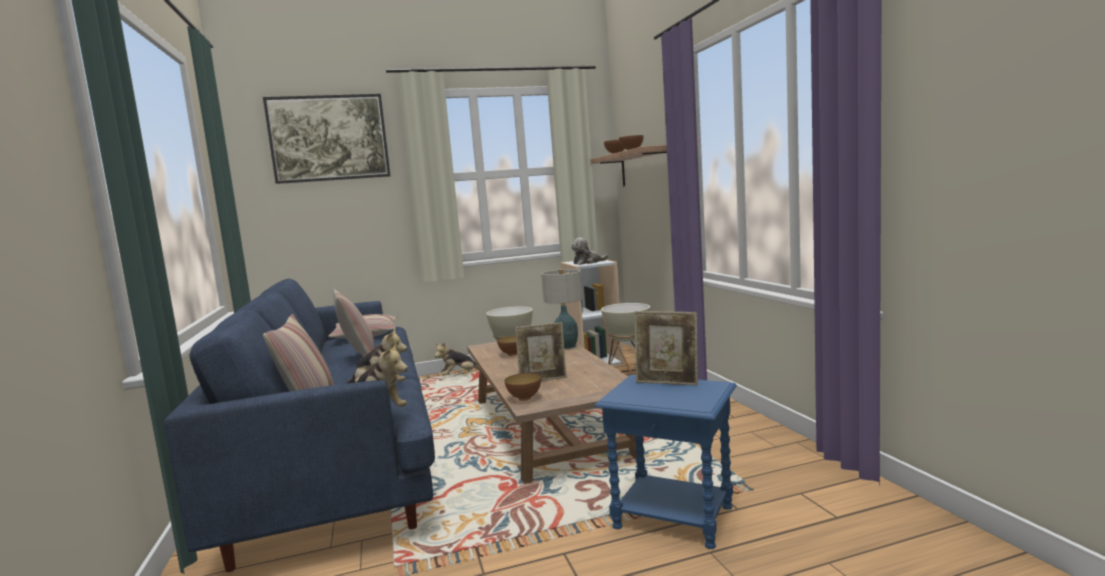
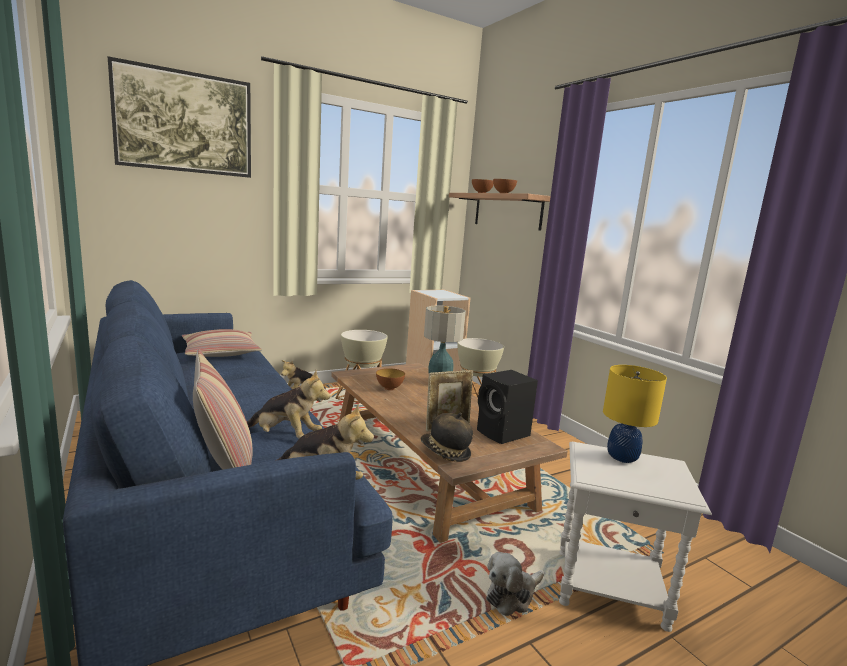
camera: 15 degrees left, 5 degrees up
pillow [333,288,374,356] -> none
bowl [504,373,541,401] -> hat [420,413,473,462]
plush toy [571,238,608,265] -> plush toy moved to [486,552,544,616]
blue side table [594,375,737,549] -> white side table [559,442,712,632]
picture frame [634,311,698,386] -> yellow table lamp [603,365,667,463]
none -> black speaker [477,370,538,444]

